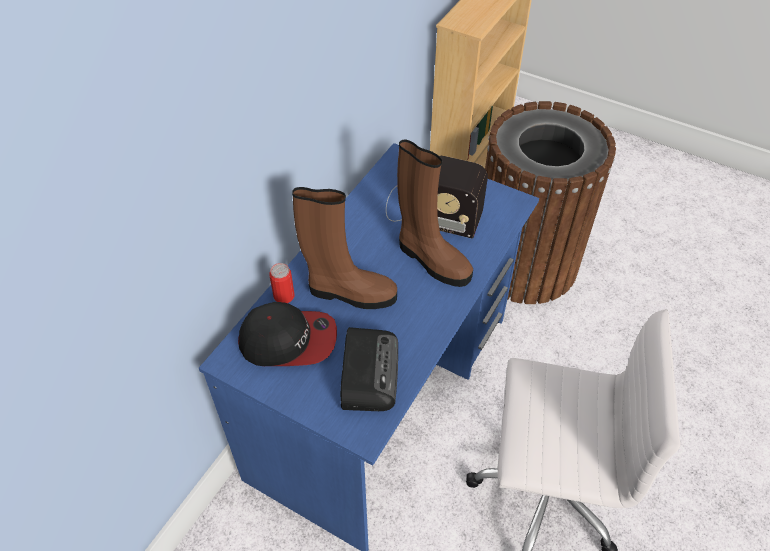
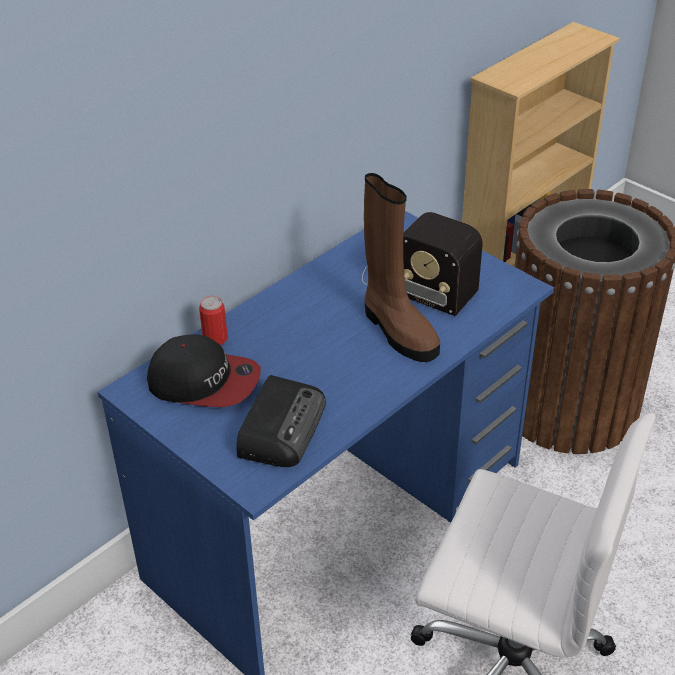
camera: 15 degrees right, 10 degrees down
brown boot [292,187,397,309] -> none

